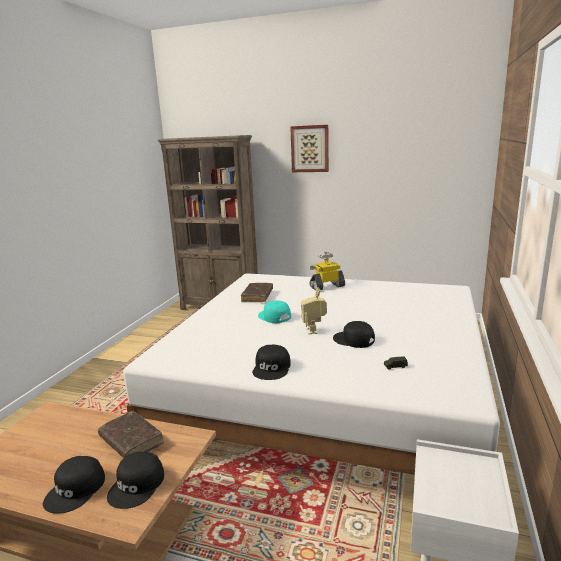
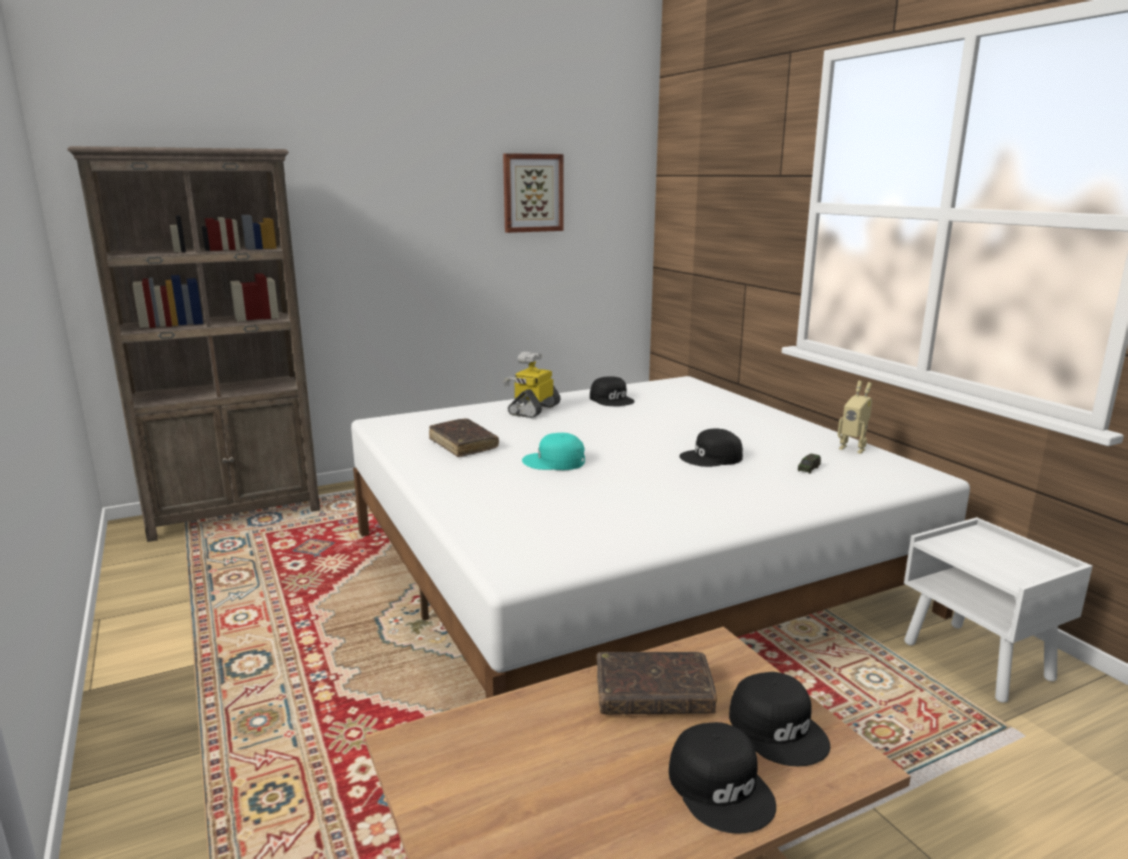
camera: 45 degrees left, 0 degrees up
black cap [252,345,291,380] -> black cap moved to [590,376,635,406]
picture [290,125,329,172] -> picture moved to [503,153,564,233]
toy robot [301,287,327,334] -> toy robot moved to [838,380,872,454]

